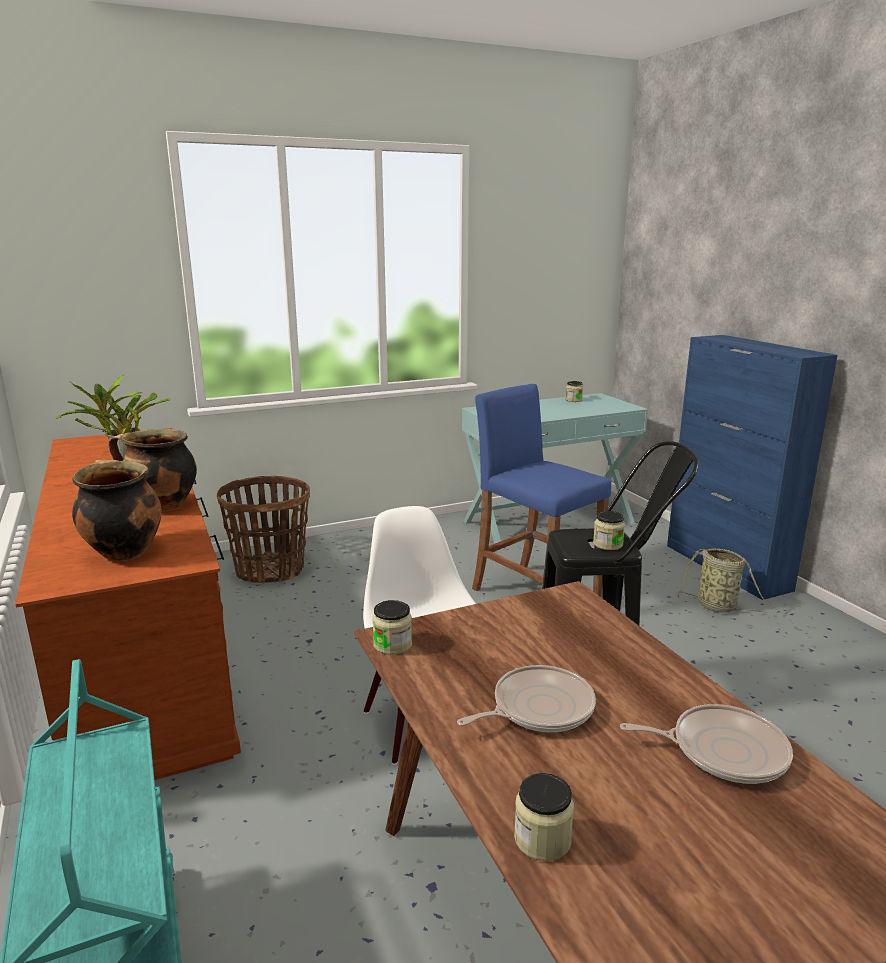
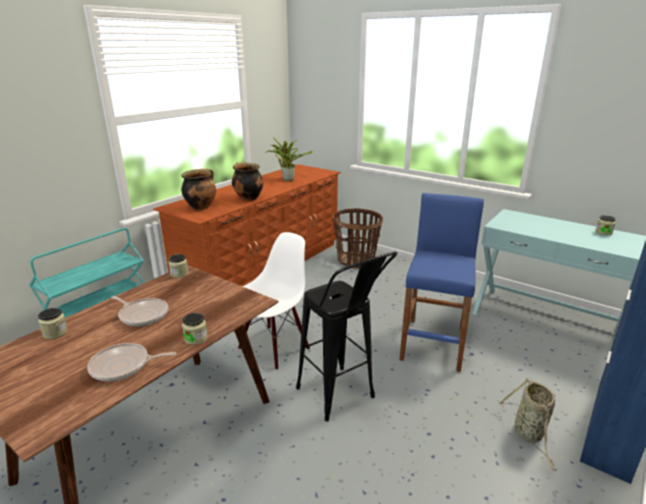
camera: 60 degrees right, 5 degrees up
jar [593,511,625,550] -> jar moved to [182,313,208,345]
frying pan [620,704,793,784] -> frying pan turned 105 degrees clockwise [87,343,176,382]

